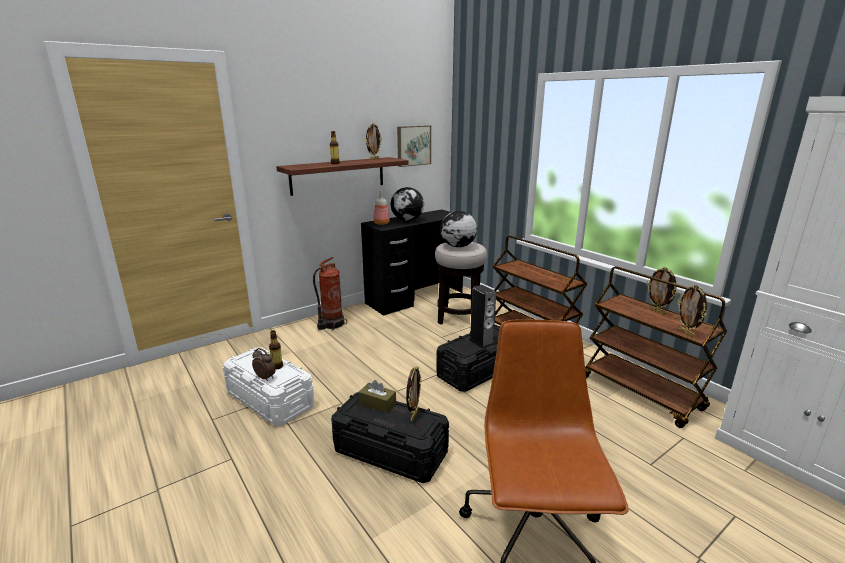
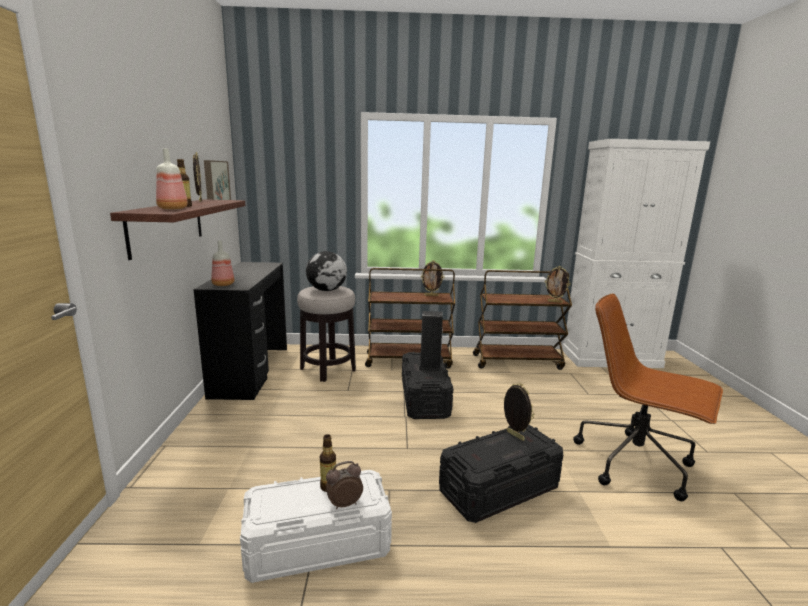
camera: 55 degrees left, 5 degrees down
fire extinguisher [313,257,347,330] -> none
brown tissue box [359,380,396,413] -> none
globe [391,187,424,221] -> none
picture frame [647,267,677,315] -> picture frame moved to [421,261,444,296]
none -> bottle [156,148,188,210]

